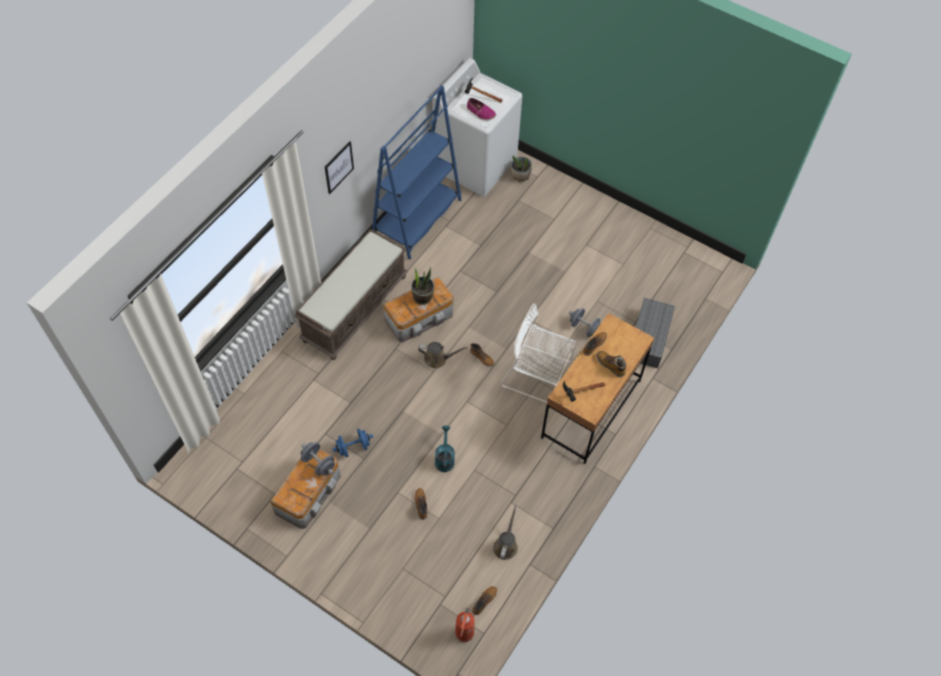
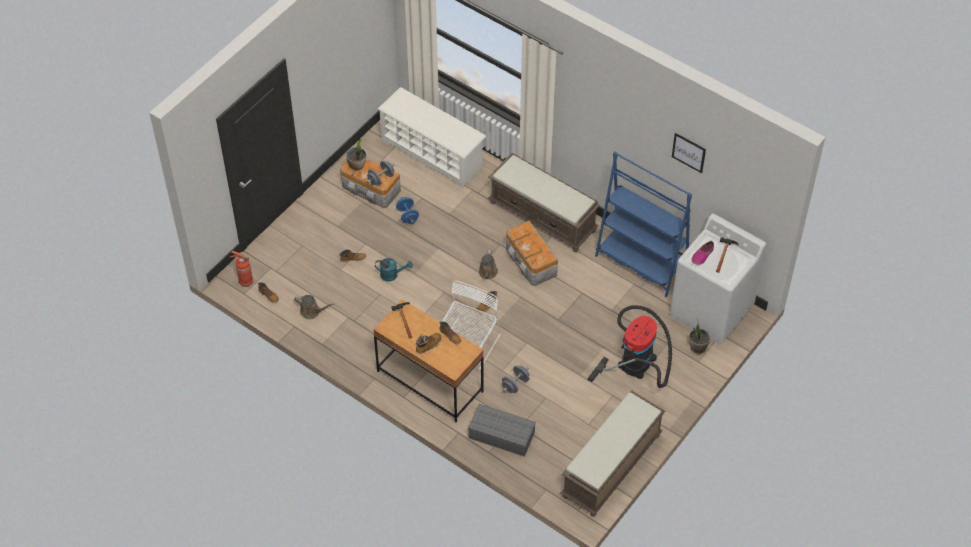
camera: 95 degrees right, 5 degrees down
picture [325,141,354,194] -> picture moved to [672,133,706,173]
potted plant [411,267,434,305] -> potted plant moved to [346,137,366,171]
none -> white shoe rack [378,87,486,189]
none -> brown bench [561,390,665,517]
none -> vacuum cleaner [588,305,672,388]

